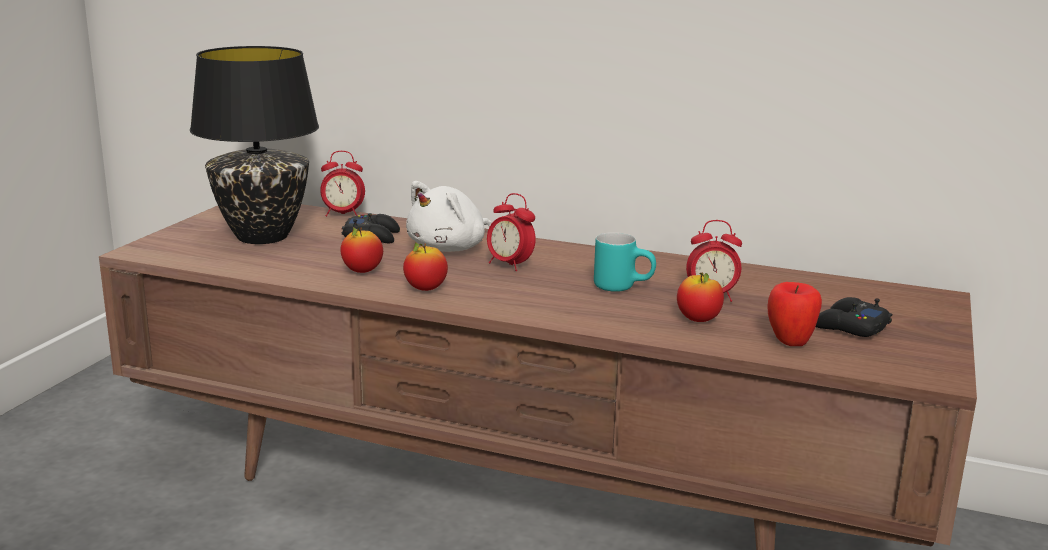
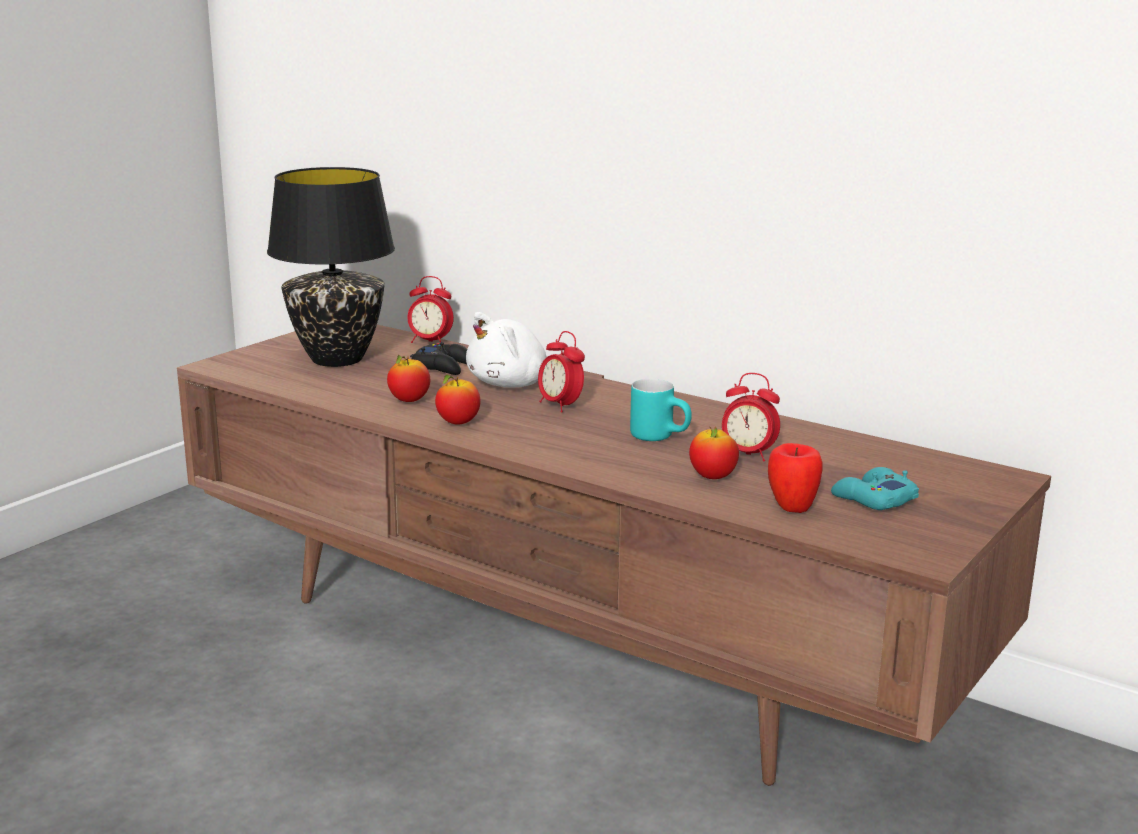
camera: 15 degrees right, 0 degrees up
black game controller [816,297,892,337] -> turquoise game controller [831,467,919,510]

